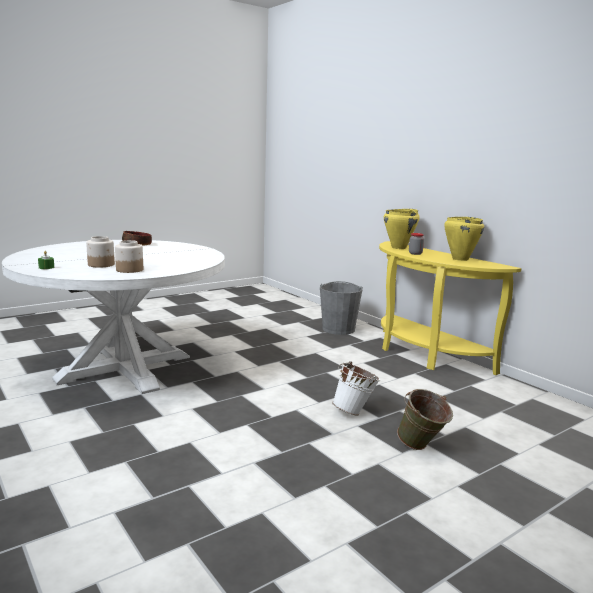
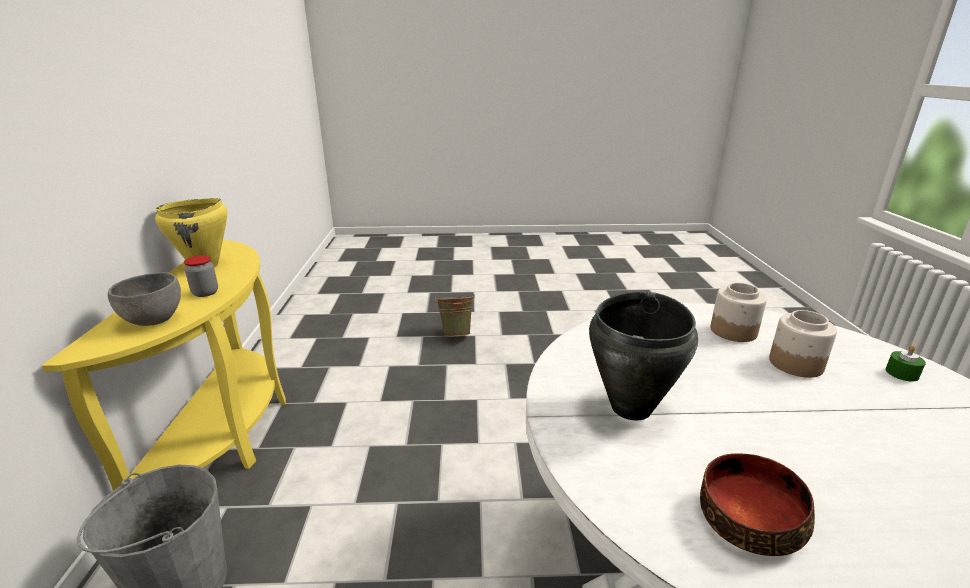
camera: 145 degrees left, 10 degrees up
white bucket [332,361,380,415] -> none
yellow cooking pot [384,209,420,249] -> grey bowl [108,272,181,326]
none -> black cooking pot [589,291,698,420]

